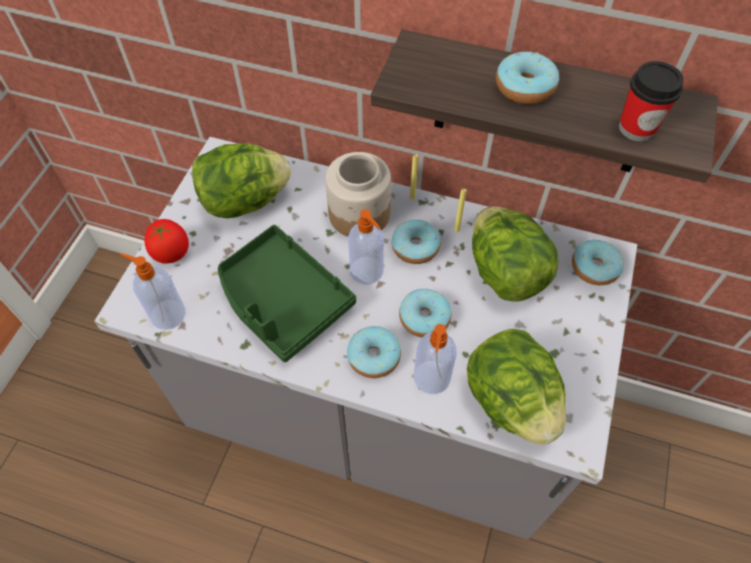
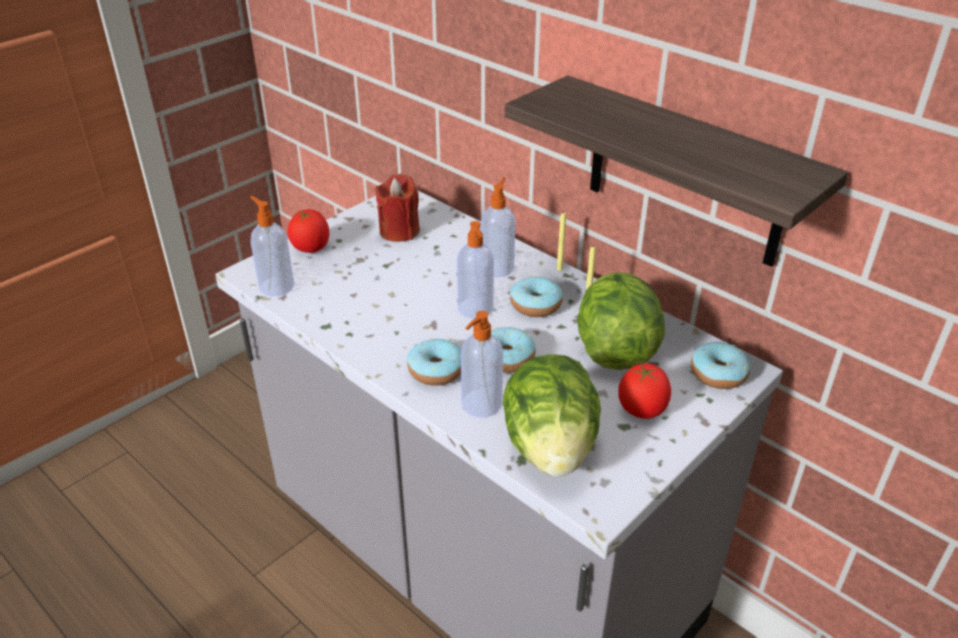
camera: 25 degrees right, 20 degrees down
lettuce [192,143,291,218] -> red candle [375,174,420,242]
green tray [218,225,356,362] -> none
jar [325,152,391,237] -> soap dispenser [481,177,516,277]
donut [496,52,559,104] -> none
cup [619,61,684,142] -> none
none -> tomato [618,362,671,419]

